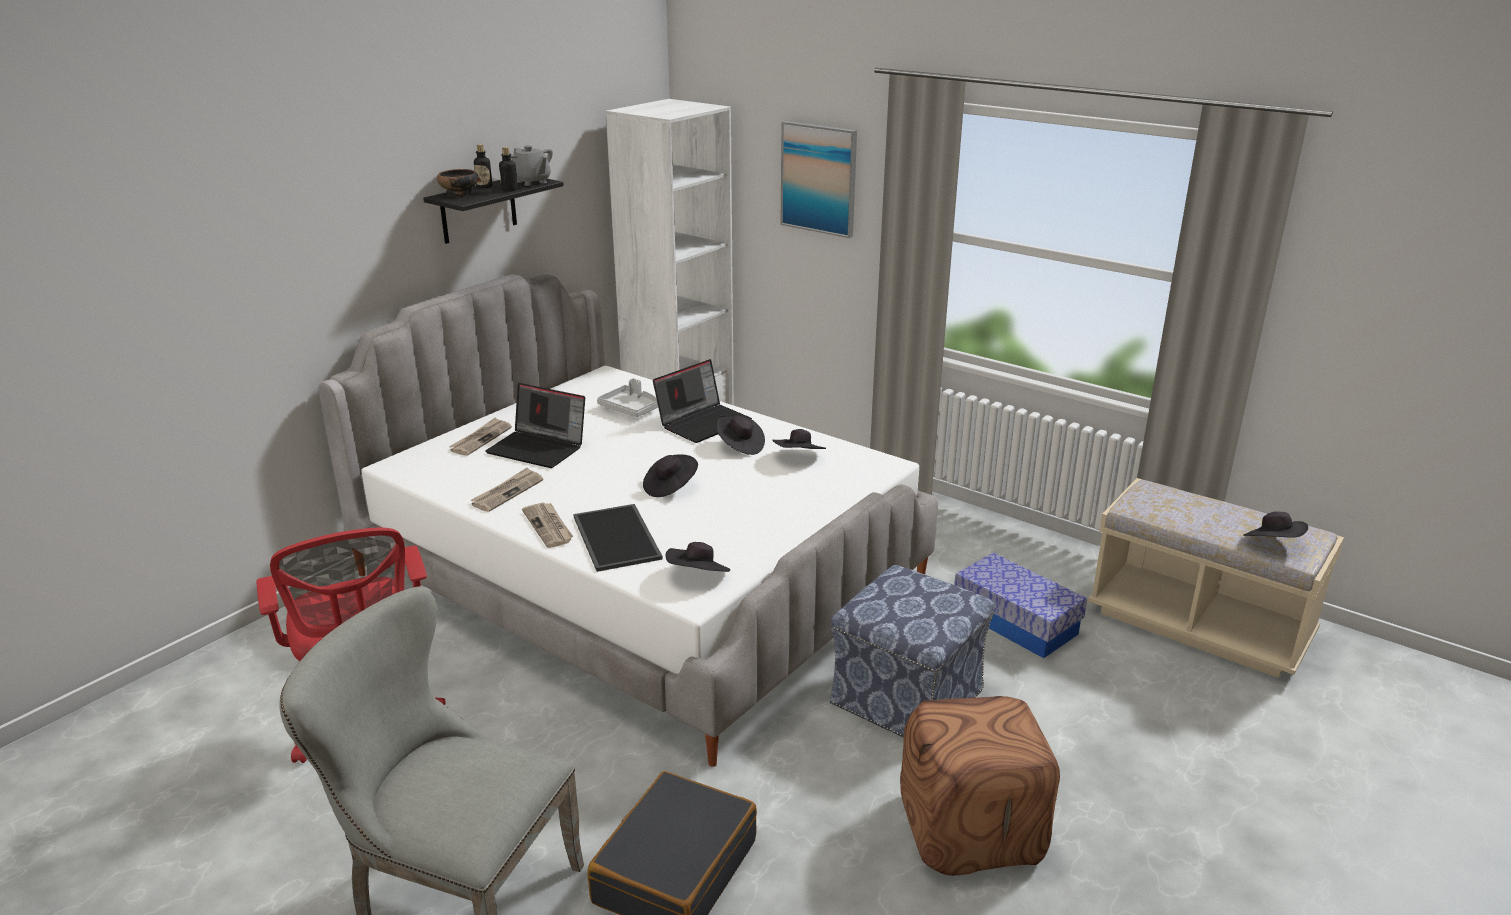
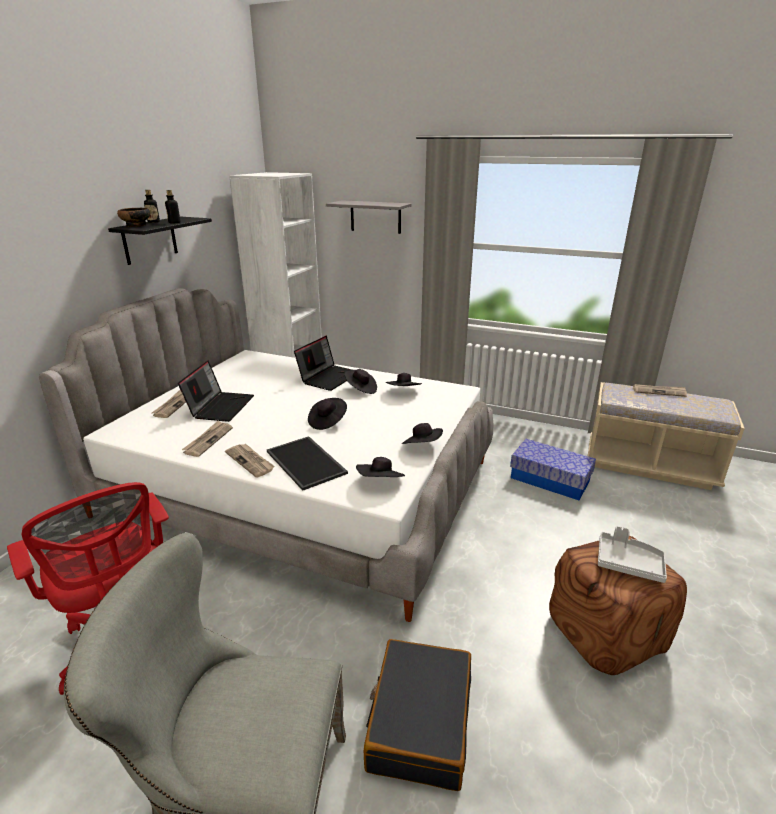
camera: 15 degrees left, 0 degrees up
laptop [485,383,585,468] -> laptop turned 90 degrees counterclockwise [178,360,254,422]
grey teapot [511,145,553,186] -> none
grey tray [597,378,658,417] -> grey tray moved to [598,526,667,583]
picture [780,121,857,238] -> grey shelf [326,200,411,234]
ottoman [830,565,995,738] -> none
black hat [1243,511,1308,538] -> black hat moved to [401,423,443,444]
none -> newspaper [633,384,687,397]

